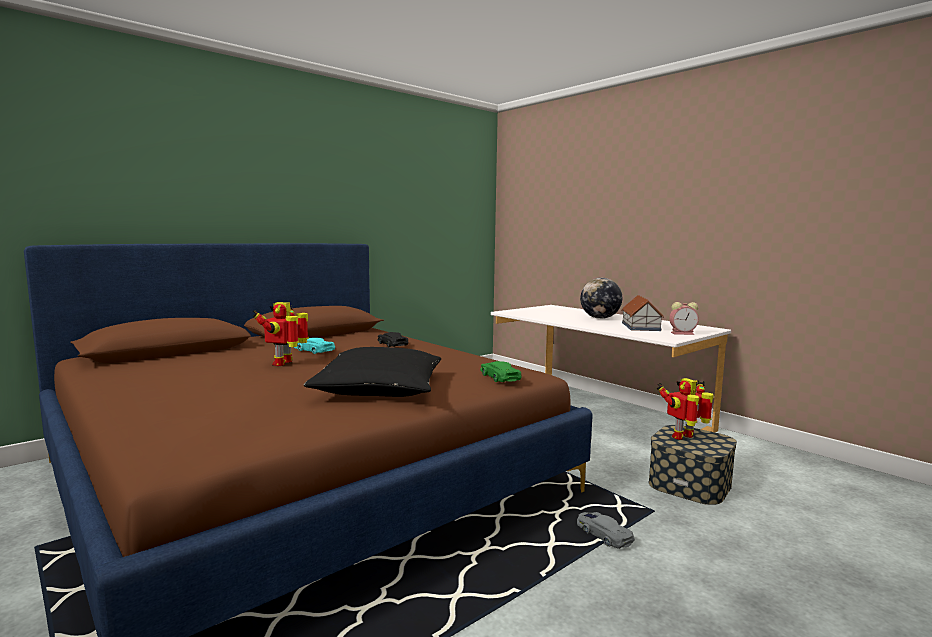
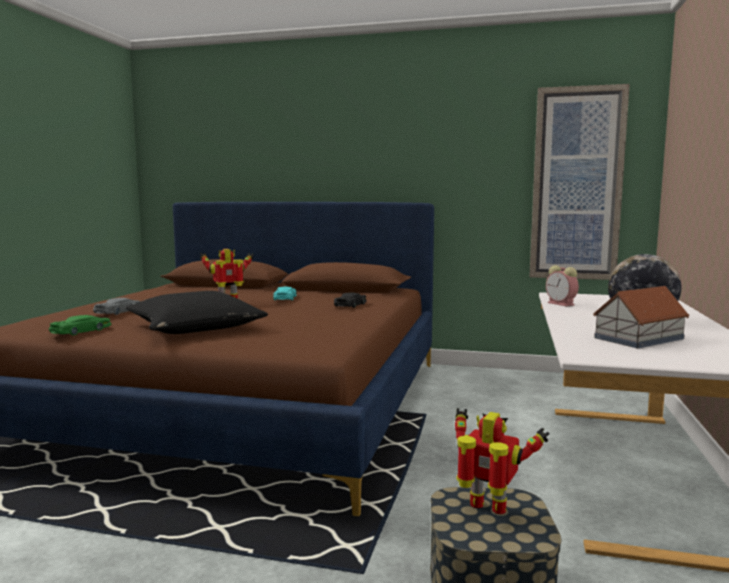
camera: 55 degrees right, 0 degrees up
green toy car [480,361,522,382] -> green toy car moved to [49,315,111,335]
grey toy car [577,512,635,549] -> grey toy car moved to [93,298,140,315]
alarm clock [669,302,699,335] -> alarm clock moved to [546,265,579,306]
none -> picture [529,84,630,280]

